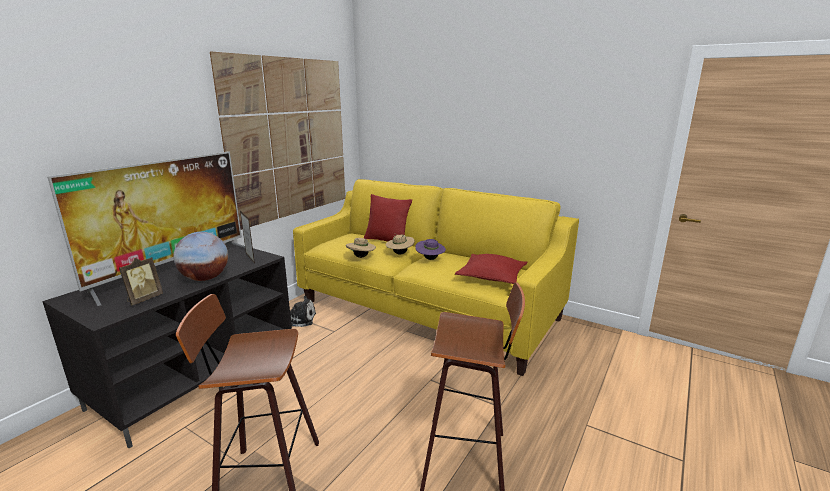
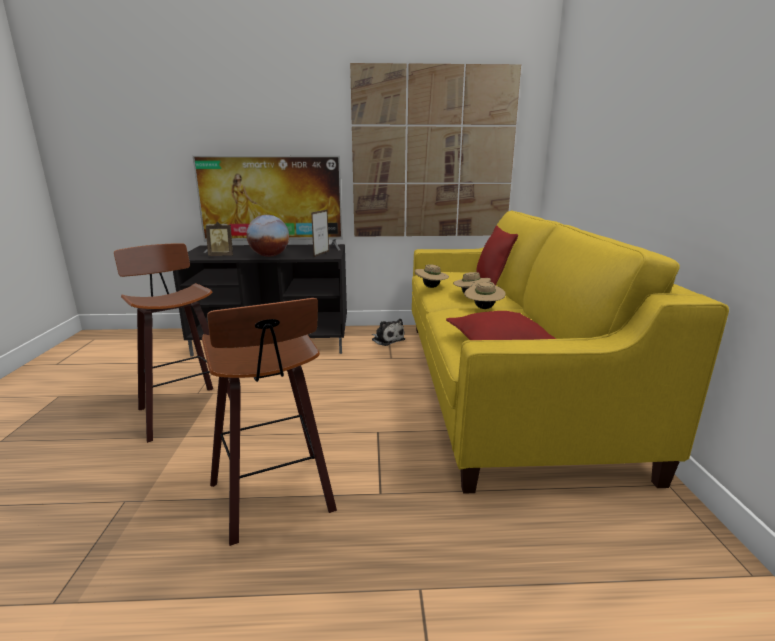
camera: 55 degrees right, 0 degrees up
purple hat [415,239,446,260] -> beige hat [464,281,506,309]

